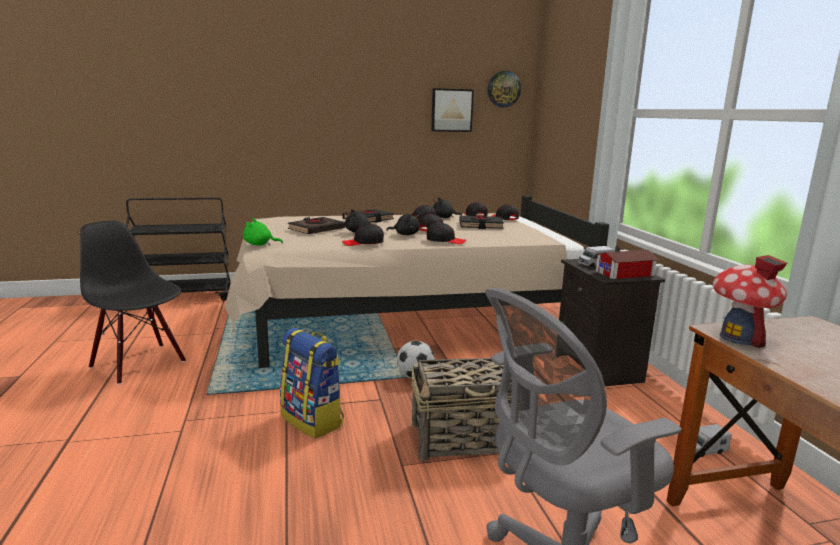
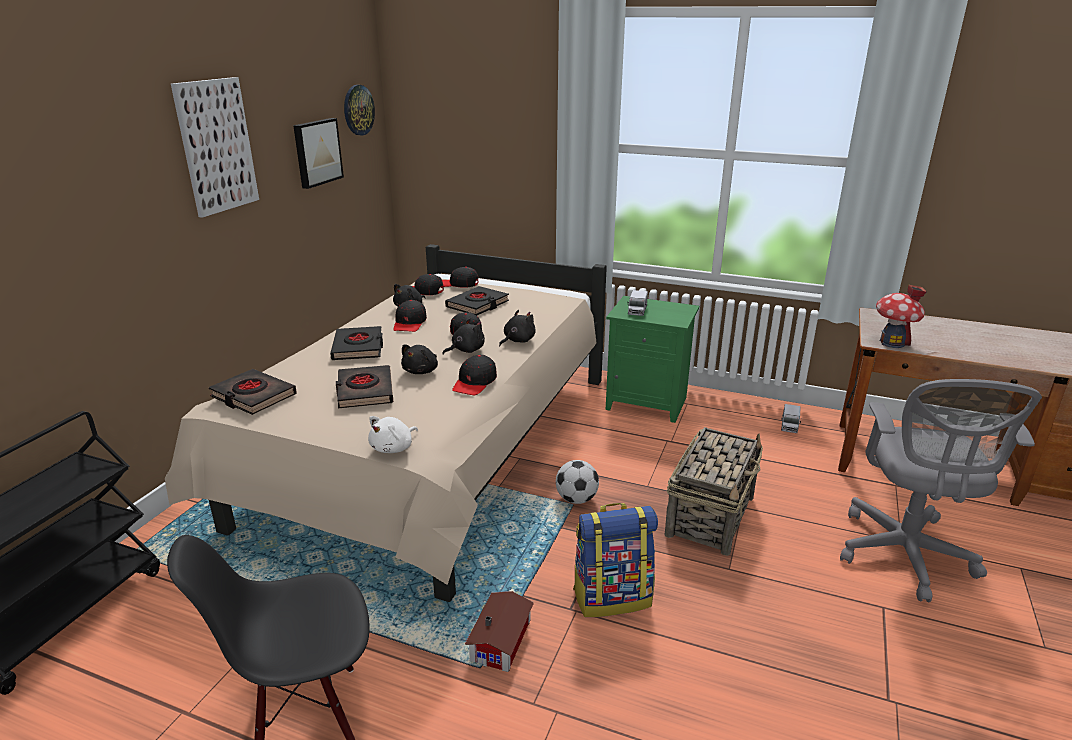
camera: 55 degrees left, 10 degrees up
green plush toy [243,218,283,245] -> white plush toy [368,416,418,453]
black cap [427,222,466,244] -> black plush toy [499,310,536,346]
black nightstand [559,259,666,386] -> green nightstand [605,296,699,423]
toy house [595,246,659,279] -> toy house moved to [465,591,534,672]
none -> picture [171,77,259,218]
none -> black book [208,369,297,415]

